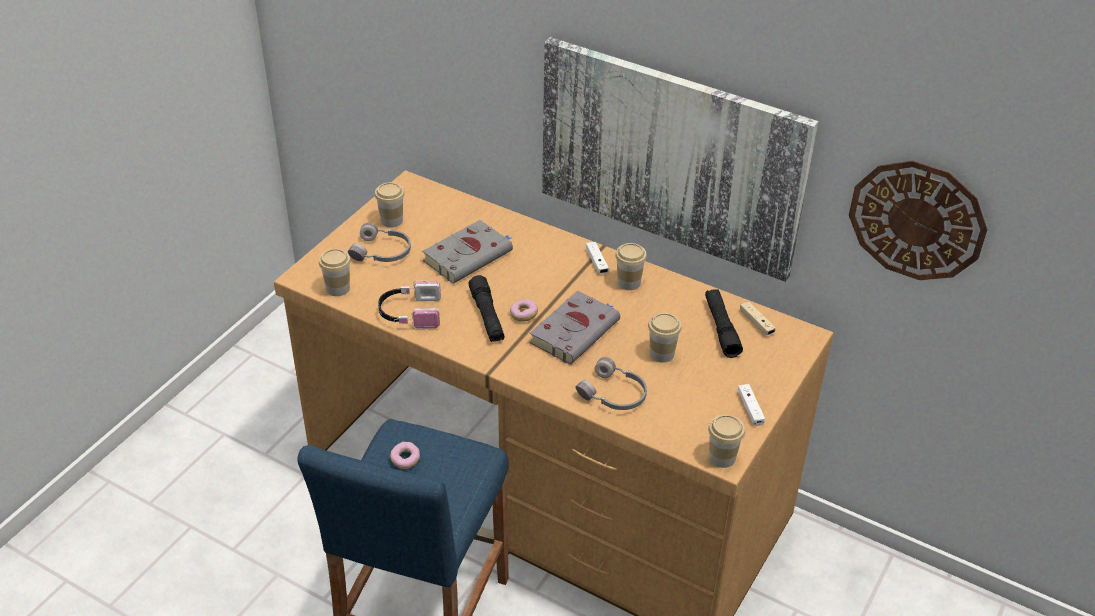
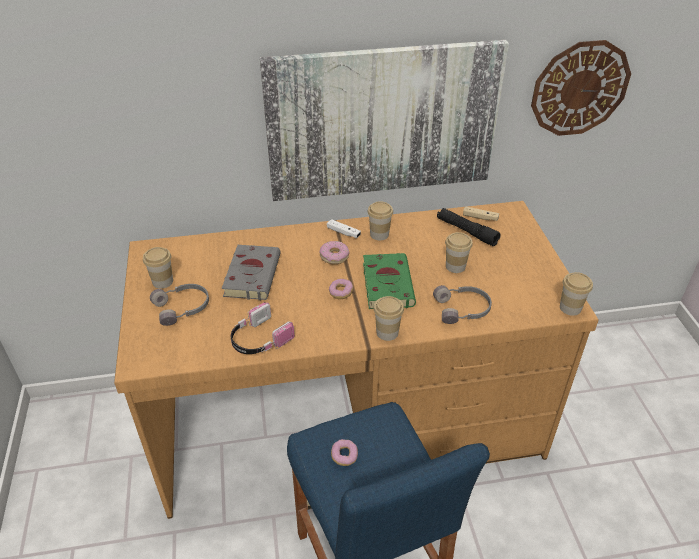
camera: 40 degrees left, 0 degrees up
cup [319,249,351,296] -> cup moved to [373,296,404,341]
black flashlight [469,275,505,342] -> none
grey book [530,291,620,364] -> green book [363,253,416,309]
white game controller [738,384,765,426] -> none
none -> donut [319,241,349,264]

